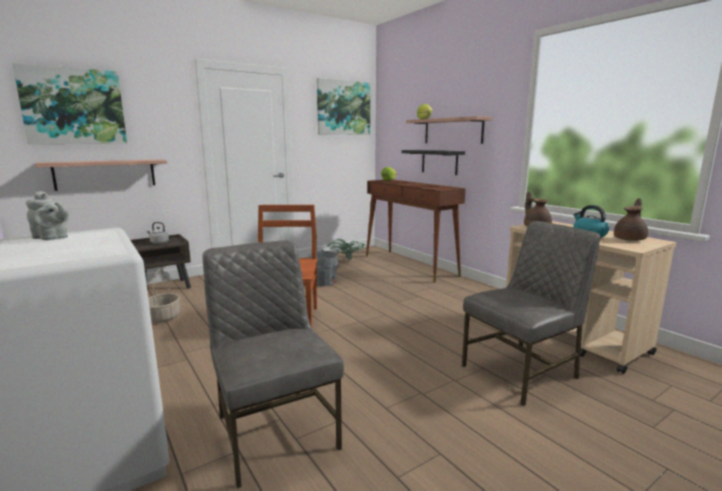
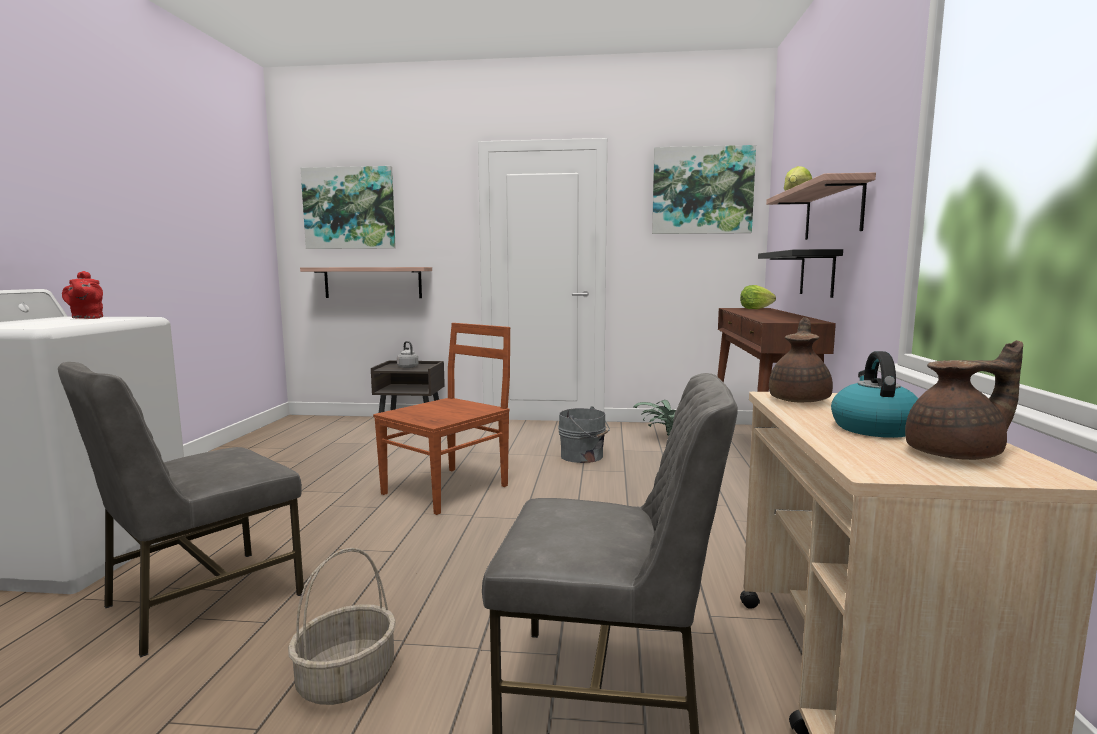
camera: 40 degrees right, 5 degrees down
grey teapot [26,191,69,240] -> red teapot [62,271,103,319]
basket [148,269,180,323] -> basket moved to [288,548,396,705]
grey chair [202,240,344,489] -> grey chair turned 150 degrees counterclockwise [58,362,304,657]

